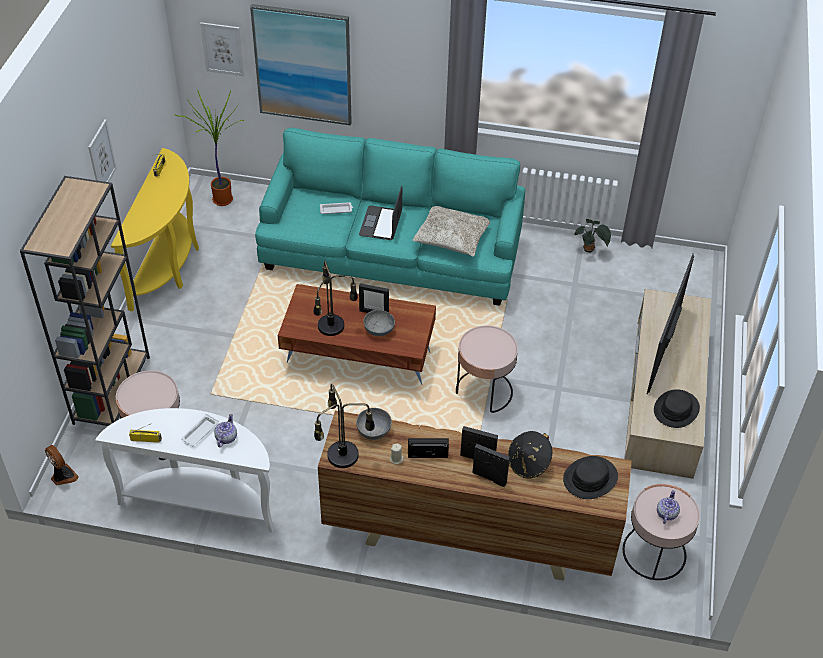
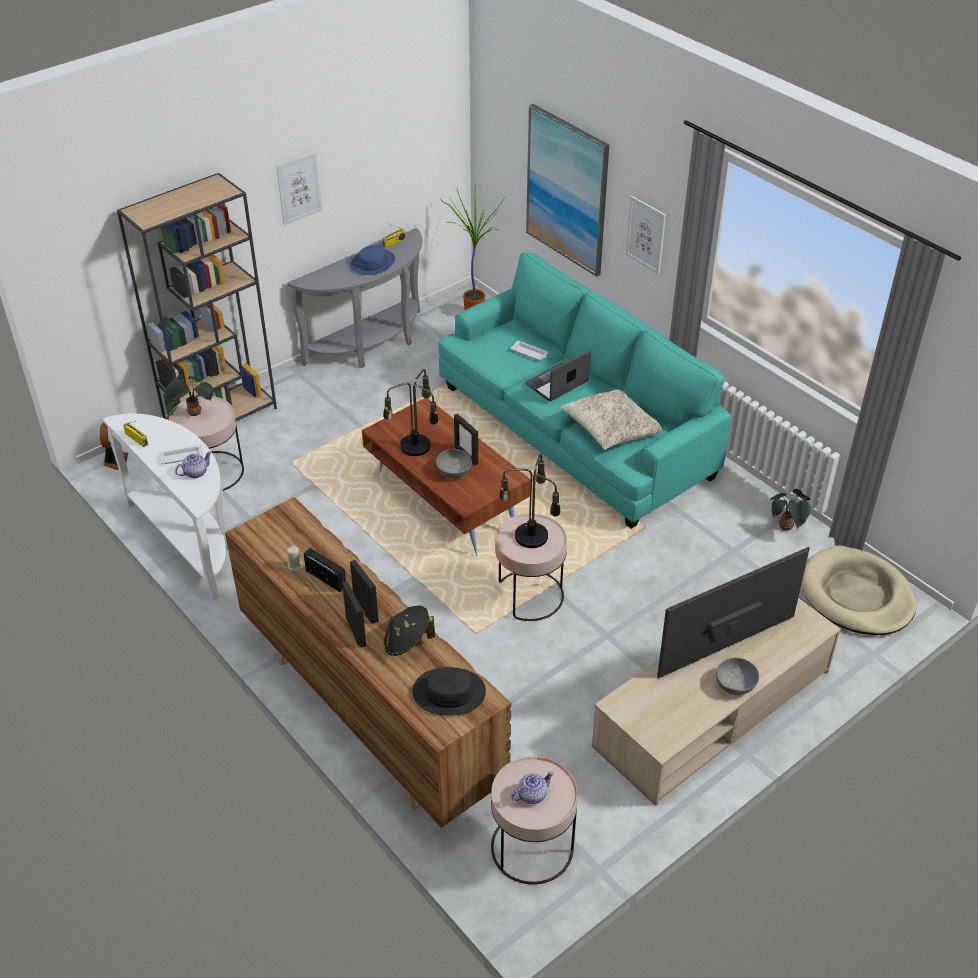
camera: 40 degrees right, 5 degrees down
yellow console table [111,148,199,311] -> grey console table [287,228,422,368]
picture [200,22,244,76] -> picture moved to [625,196,666,275]
table lamp [314,384,375,468] -> table lamp moved to [500,453,560,548]
grey bowl [356,408,392,440] -> grey bowl moved to [716,658,759,695]
black hat [654,389,700,428] -> none
none -> potted plant [165,374,213,416]
none -> blue hat [350,245,395,275]
none -> beige dog bed [802,546,917,635]

